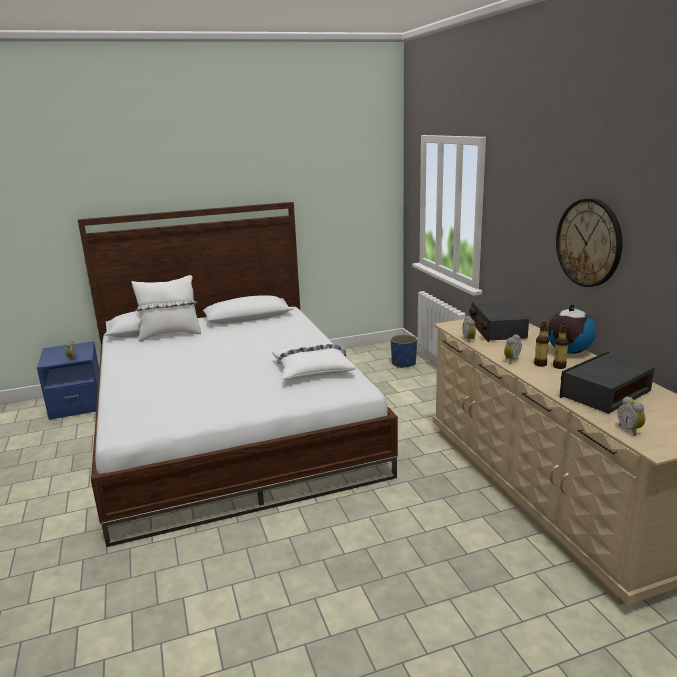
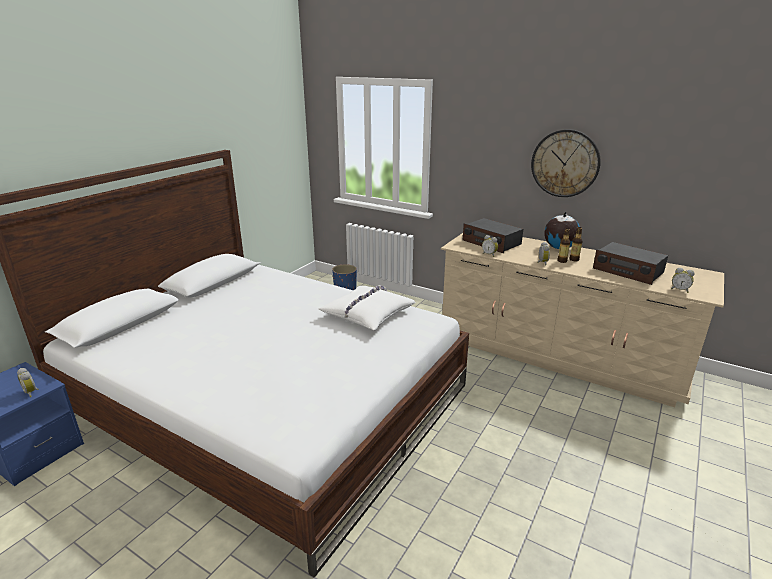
camera: 40 degrees left, 5 degrees up
white pillow [132,275,201,342] -> none
radio [559,351,655,414] -> radio turned 60 degrees counterclockwise [593,242,668,285]

